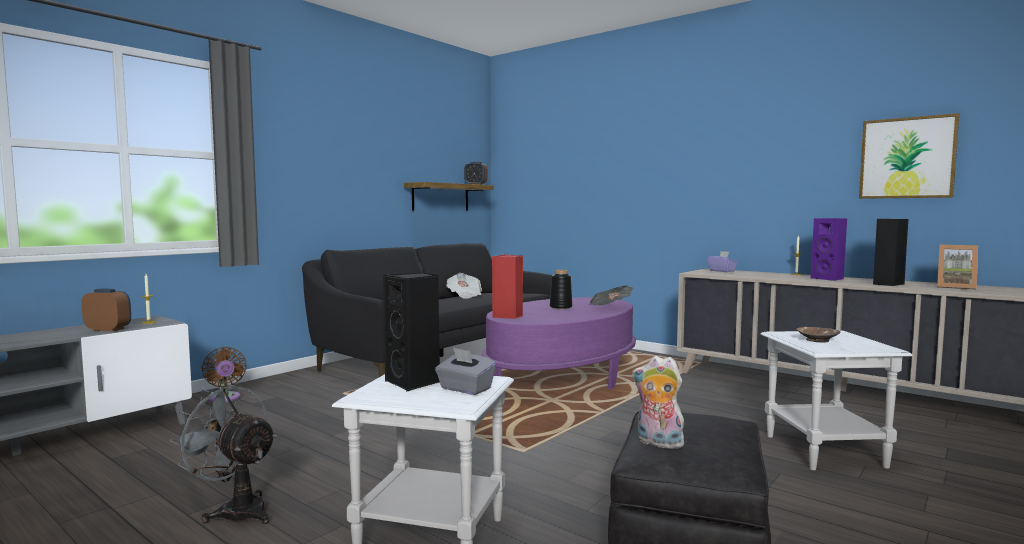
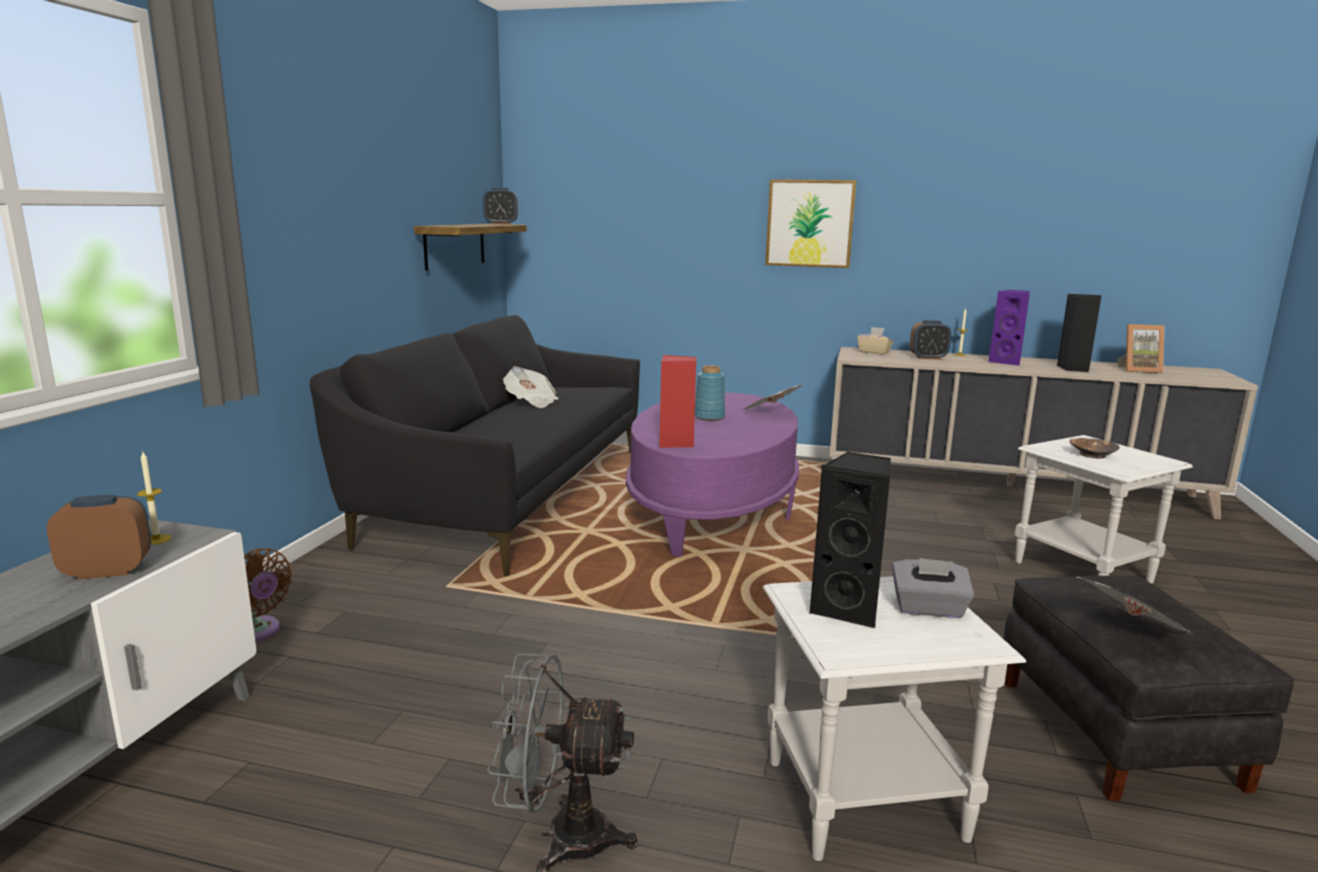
camera: 25 degrees left, 10 degrees up
black vase [550,270,572,309] -> blue vase [695,366,725,421]
plush toy [632,356,689,450] -> newspaper [1076,576,1190,632]
purple tissue box [708,251,738,272] -> beige tissue box [857,327,894,355]
picture [859,113,959,199] -> picture moved to [765,179,856,268]
none -> alarm clock [910,320,951,360]

